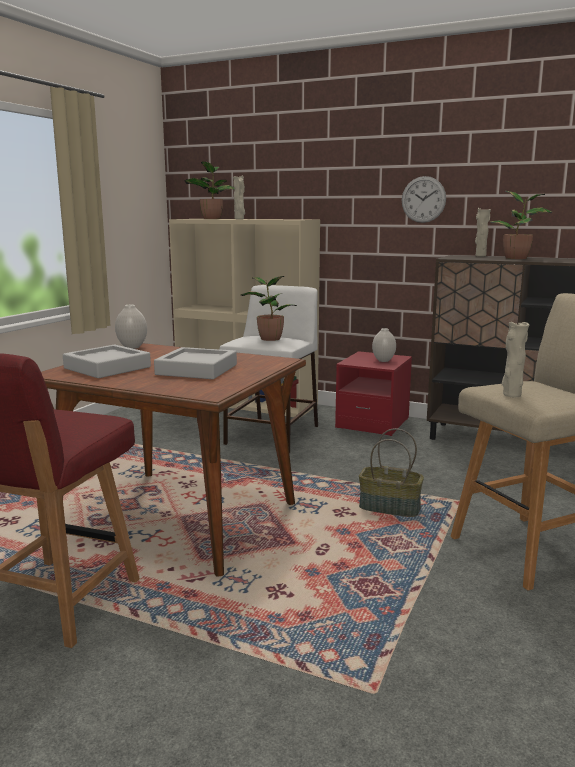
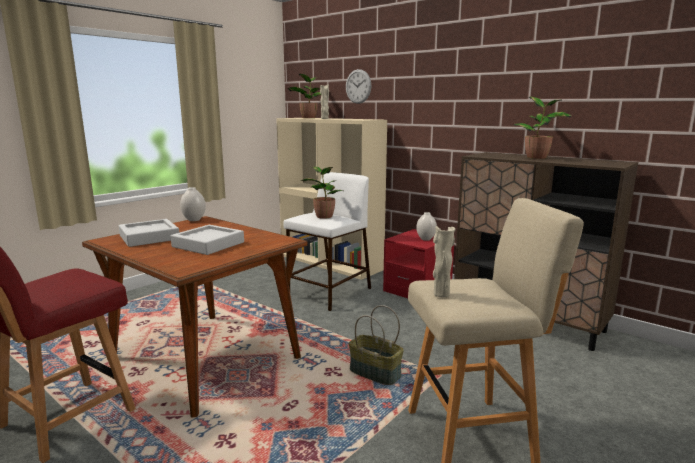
camera: 15 degrees right, 0 degrees up
wall clock [402,176,446,223] -> wall clock moved to [346,69,371,104]
beige vase [475,208,491,257] -> none

